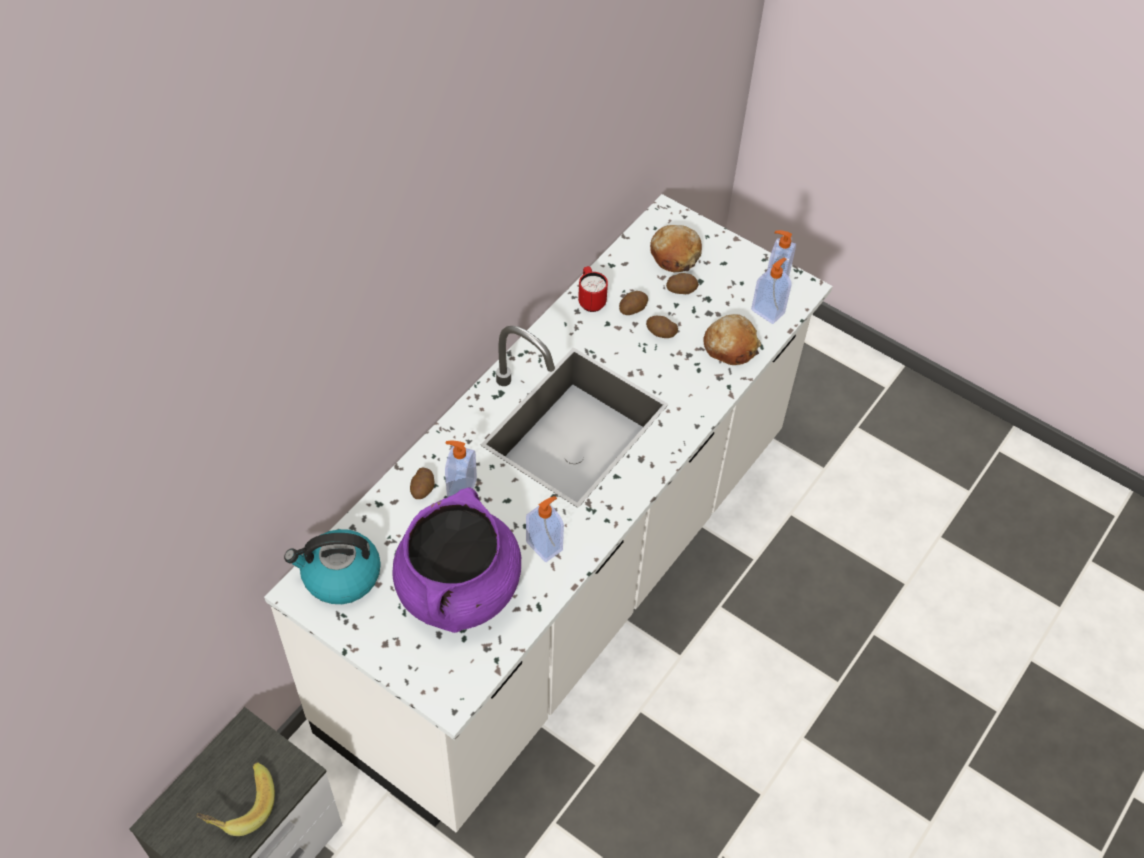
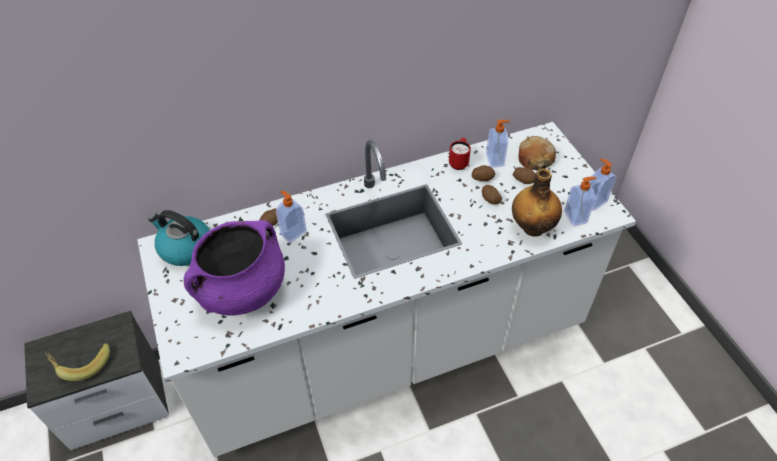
camera: 35 degrees right, 5 degrees down
soap dispenser [526,496,564,562] -> soap dispenser moved to [486,120,510,168]
bread [703,314,761,365] -> bottle [512,168,562,237]

